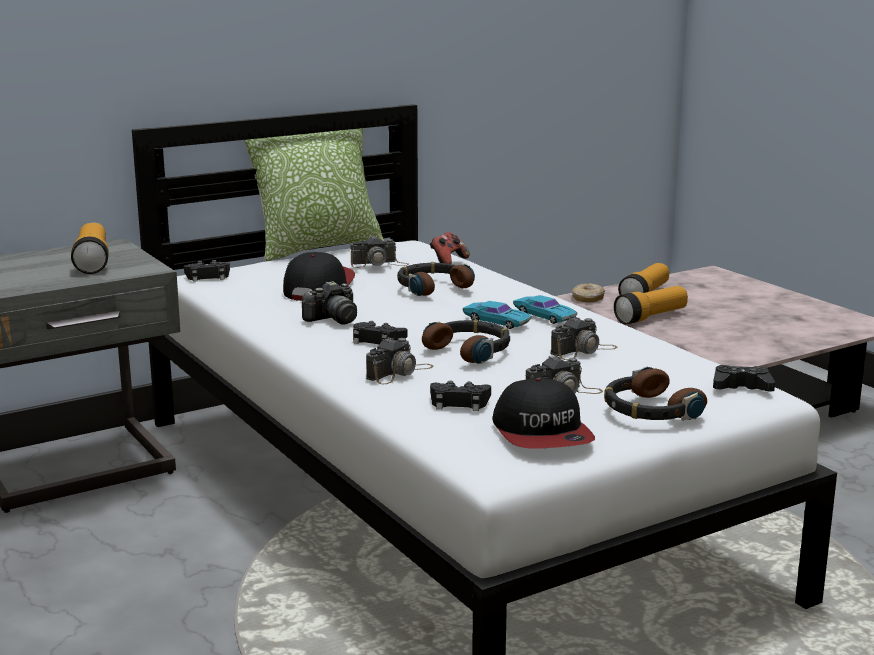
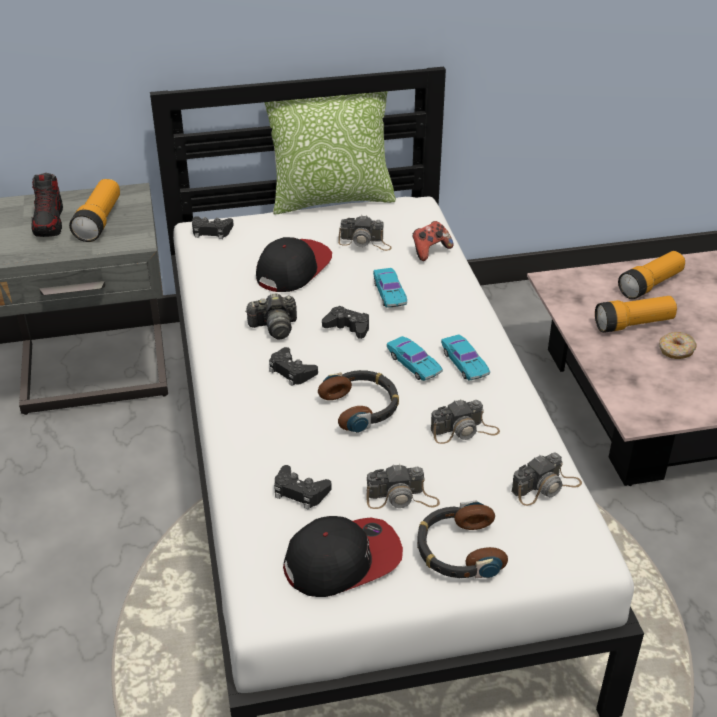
camera: 20 degrees right, 20 degrees up
camera [366,337,433,384] -> camera moved to [511,453,582,506]
headphones [397,262,475,296] -> turquoise toy car [373,268,407,307]
cap [492,378,595,448] -> cap turned 120 degrees counterclockwise [283,516,403,597]
donut [572,283,605,302] -> donut moved to [659,332,696,359]
black game controller [713,365,775,392] -> black game controller moved to [322,306,369,339]
none -> shoe [31,173,63,237]

